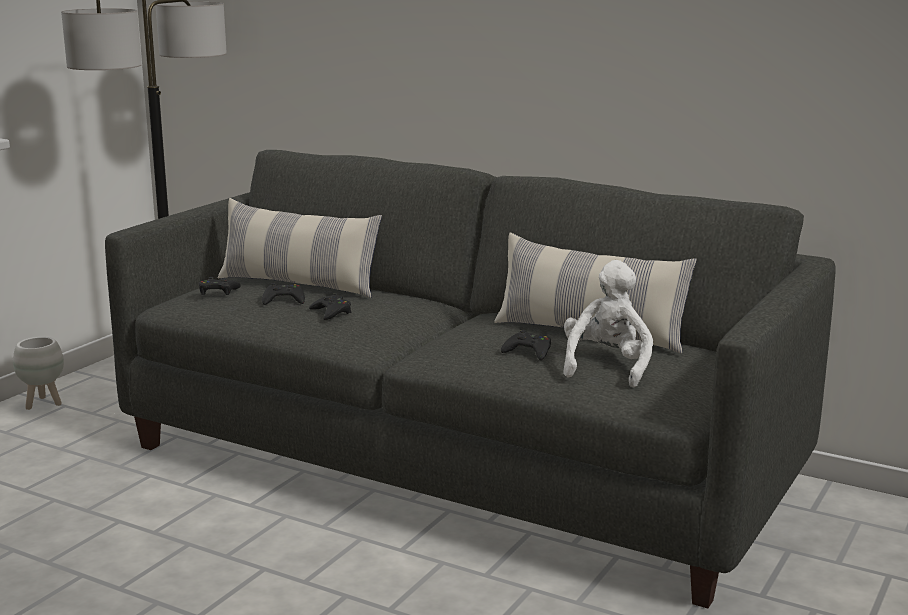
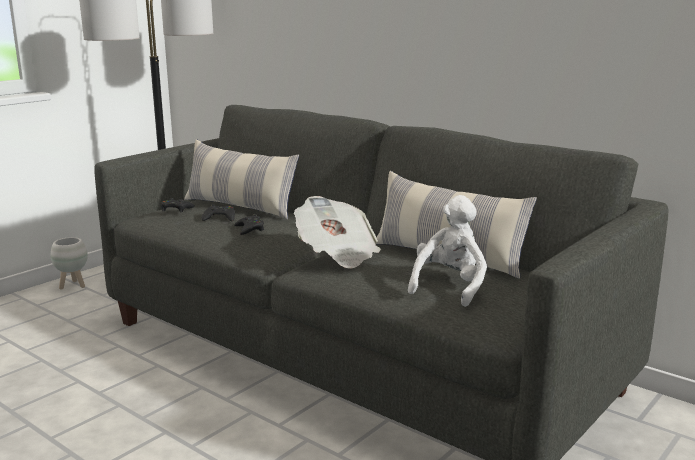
camera: 10 degrees right, 0 degrees up
black game controller [501,330,551,360] -> none
none -> newspaper [294,196,381,269]

